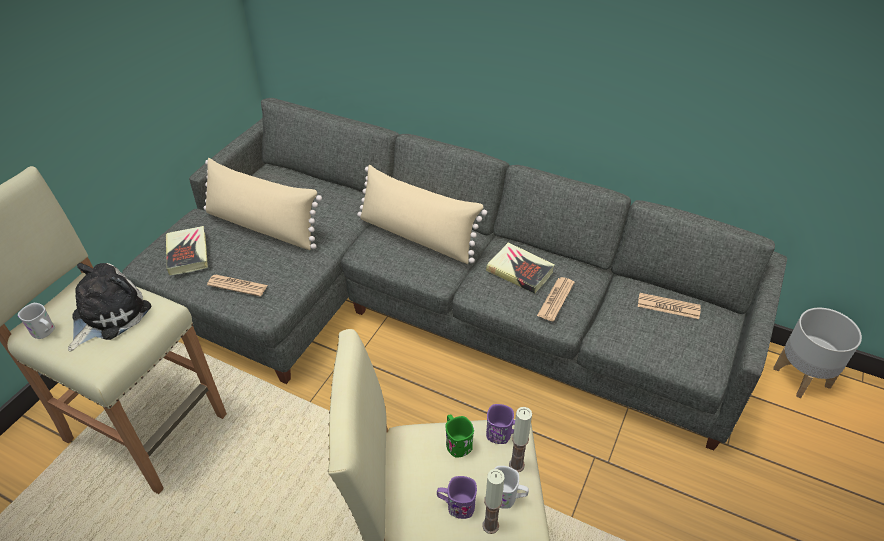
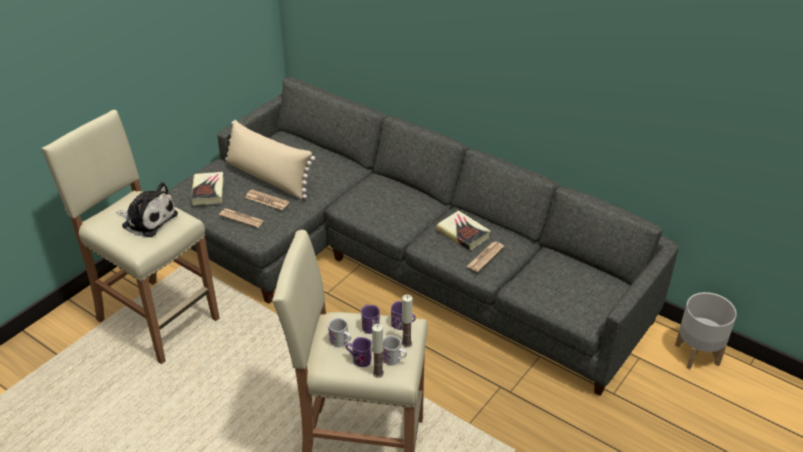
camera: 10 degrees right, 5 degrees down
white mug [18,303,55,339] -> white mug moved to [328,317,351,348]
plush toy [68,263,151,351] -> plush toy turned 75 degrees clockwise [116,182,178,237]
beige pillow [357,165,487,264] -> none
green mug [445,414,474,458] -> purple mug [361,304,380,334]
newspaper [638,293,701,319] -> newspaper moved to [245,189,289,210]

